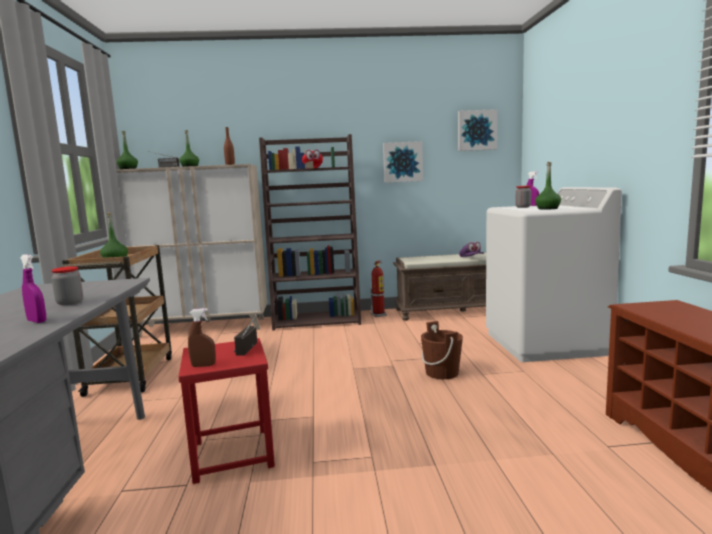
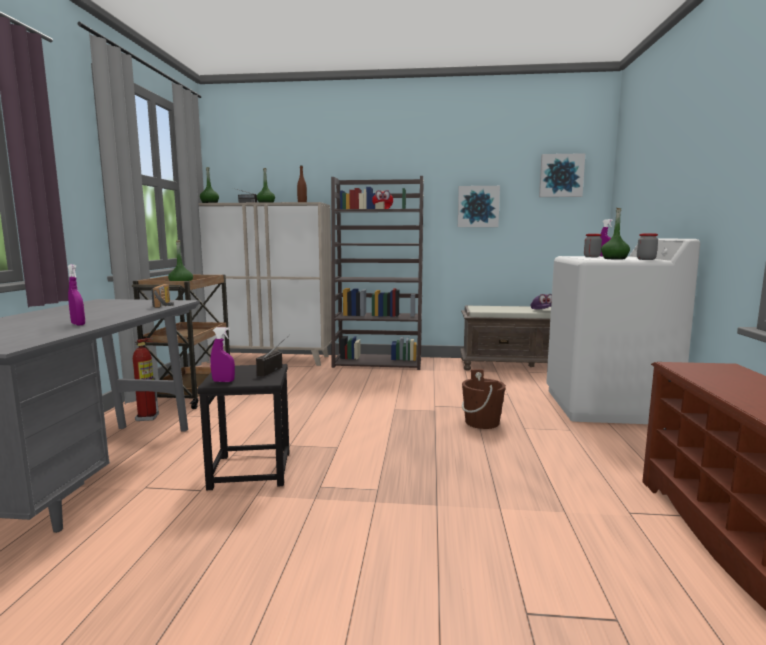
camera: 10 degrees right, 0 degrees up
jar [51,266,83,305] -> jar moved to [637,234,658,260]
red stool [179,338,275,484] -> black stool [197,364,289,490]
brown spray bottle [188,308,216,367] -> purple spray bottle [210,327,235,382]
fire extinguisher [370,260,387,317] -> fire extinguisher moved to [133,338,159,421]
none -> radio [151,284,174,308]

